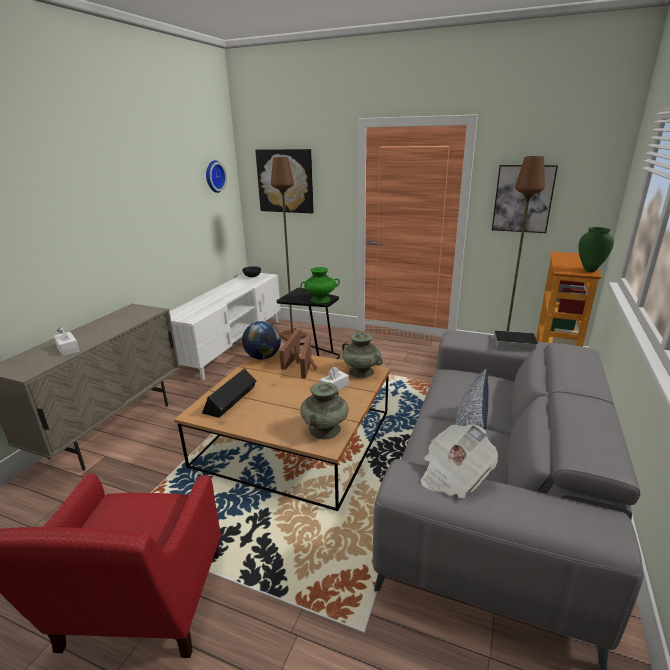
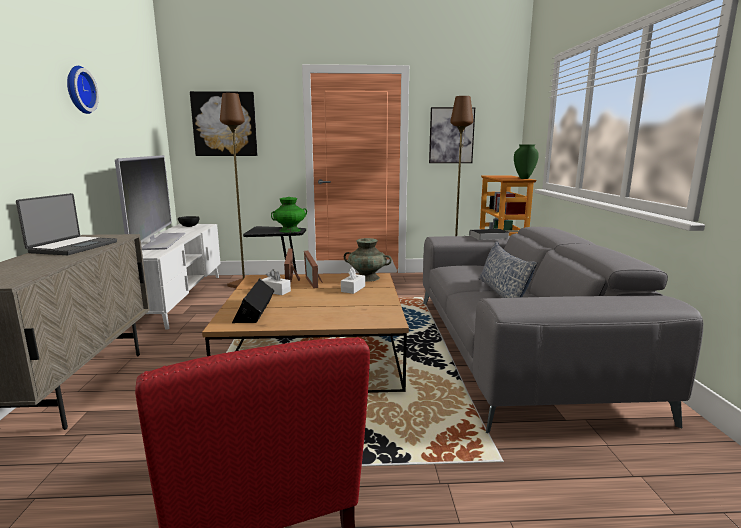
camera: 25 degrees left, 10 degrees down
white tissue box [54,327,80,356] -> white tissue box moved to [262,269,291,295]
wall clock [206,160,227,193] -> wall clock moved to [67,66,99,114]
globe [242,321,281,360] -> none
turquoise vase [300,382,349,440] -> none
newspaper [421,424,498,499] -> none
none -> laptop [16,193,117,255]
none -> television [115,155,185,250]

